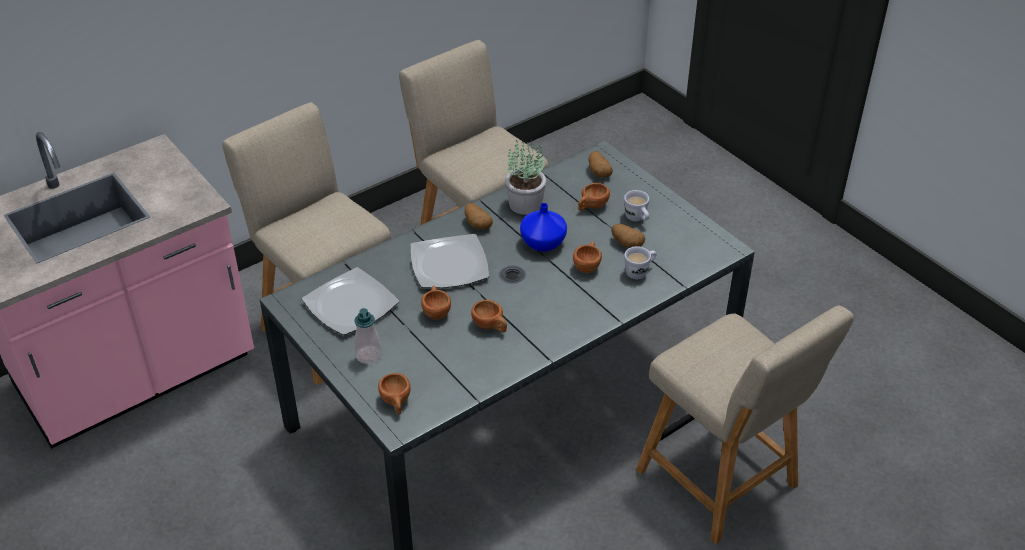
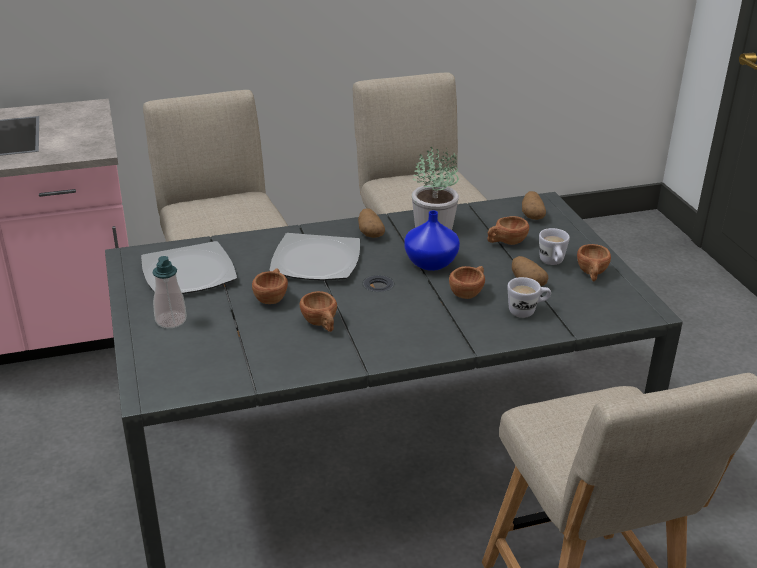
camera: 20 degrees right, 10 degrees down
brown cup [378,373,411,414] -> brown cup moved to [577,244,611,281]

